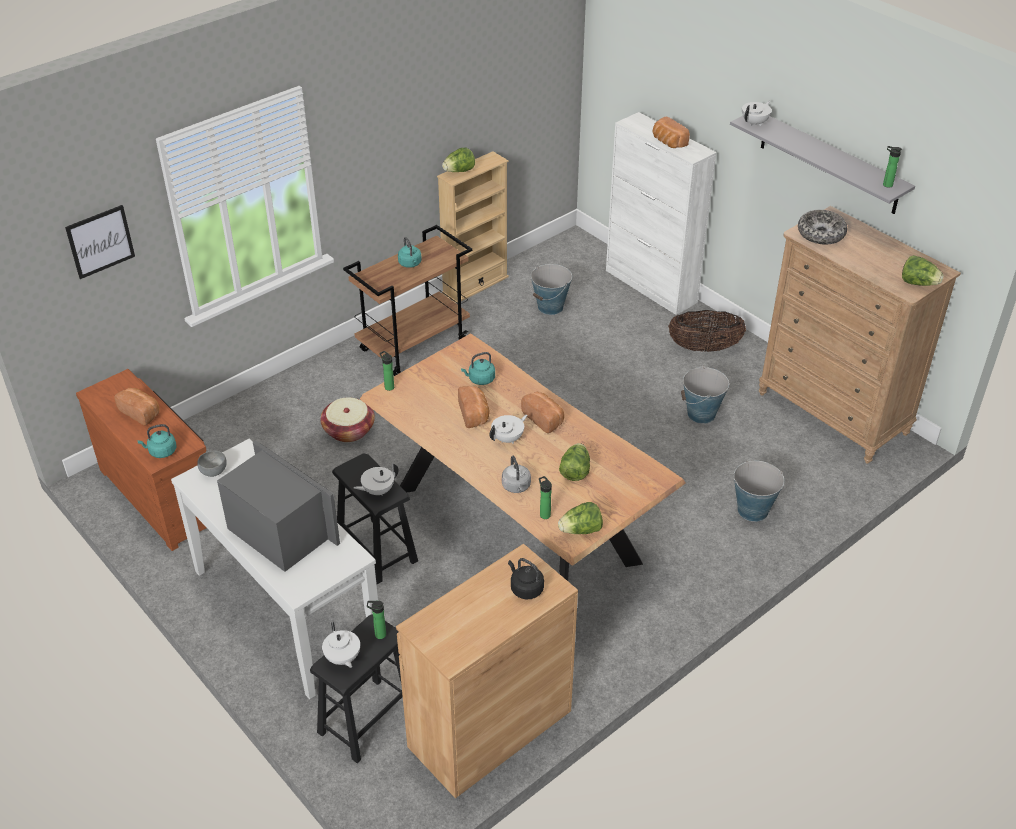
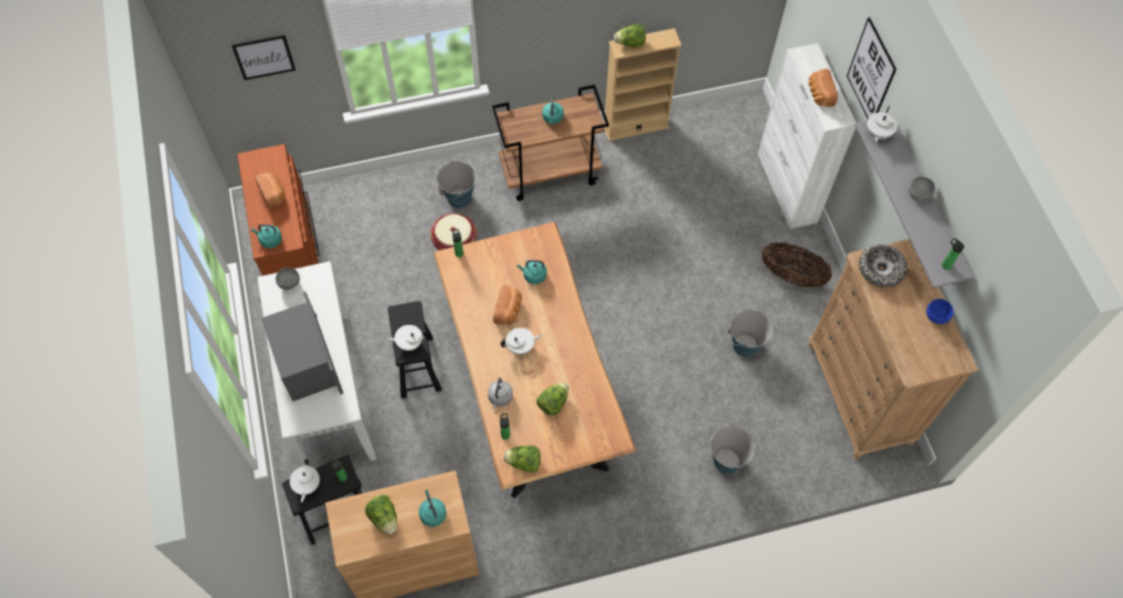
camera: 25 degrees right, 20 degrees up
black kettle [508,558,544,600] -> turquoise kettle [419,489,446,527]
bread [521,392,564,433] -> none
bucket [530,264,572,315] -> bucket moved to [437,161,476,208]
white teapot [742,101,772,126] -> white teapot turned 135 degrees clockwise [867,106,897,142]
lettuce [902,255,944,286] -> lettuce moved to [365,495,397,534]
none -> picture [847,17,896,119]
none -> grey bowl [909,176,935,202]
none -> blue bowl [926,299,954,324]

